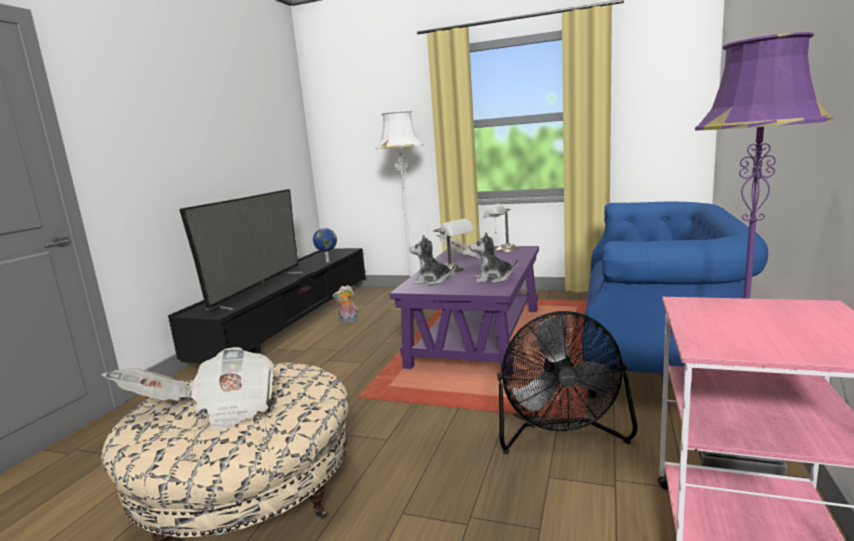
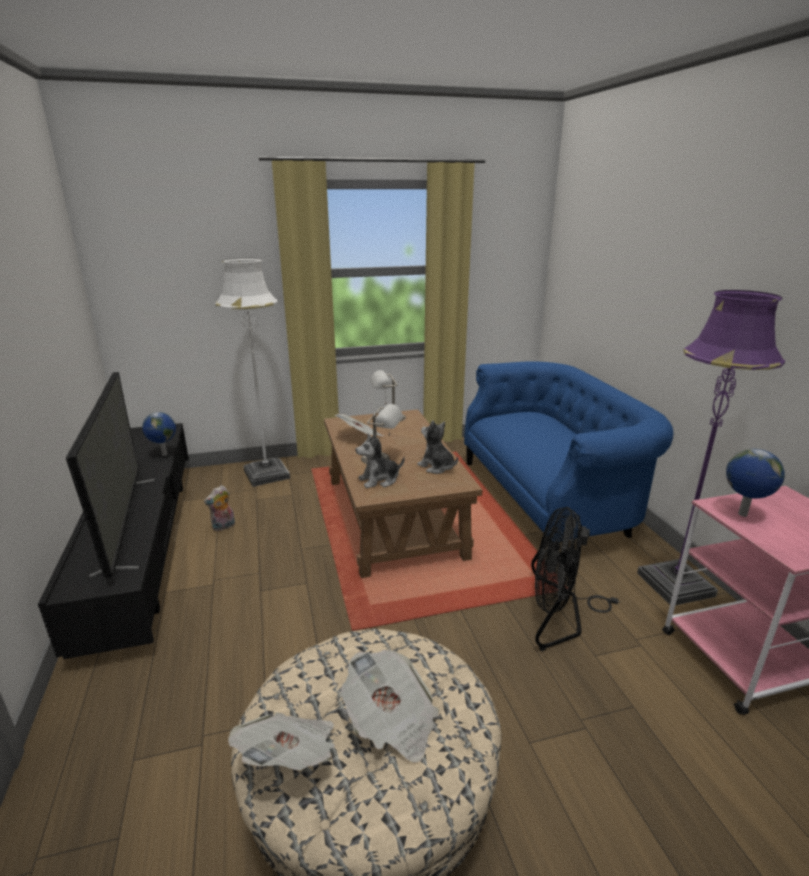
camera: 35 degrees left, 10 degrees up
purple coffee table [389,246,539,377] -> brown coffee table [324,409,482,578]
plush toy [470,232,518,283] -> plush toy turned 75 degrees clockwise [417,420,458,474]
black fan [497,311,638,454] -> black fan turned 135 degrees clockwise [531,507,620,651]
none -> globe [726,449,785,517]

